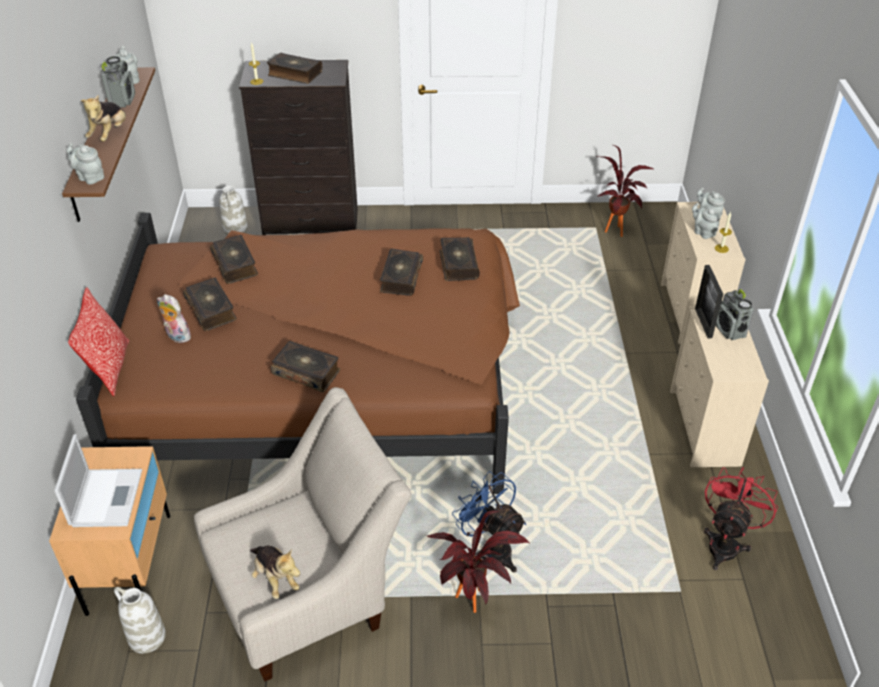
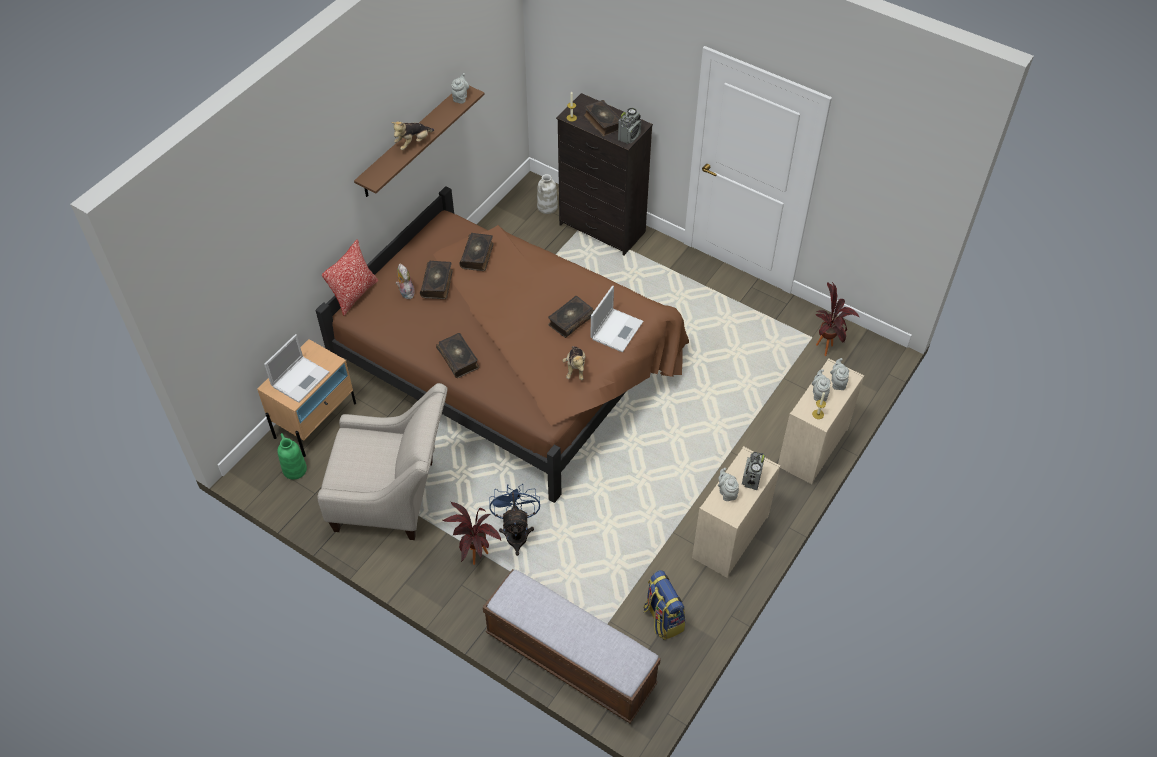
camera: 35 degrees right, 10 degrees up
grey teapot [67,143,104,185] -> grey teapot moved to [718,468,739,501]
radio [101,56,135,107] -> radio moved to [618,108,641,144]
white vase [114,587,166,653] -> green vase [277,433,307,480]
plush toy [250,546,300,599] -> plush toy moved to [562,346,585,380]
book [439,237,480,281] -> laptop [591,286,643,352]
picture frame [695,265,723,339] -> none
red fan [704,467,778,570] -> backpack [643,570,685,640]
none -> bench [483,569,661,723]

